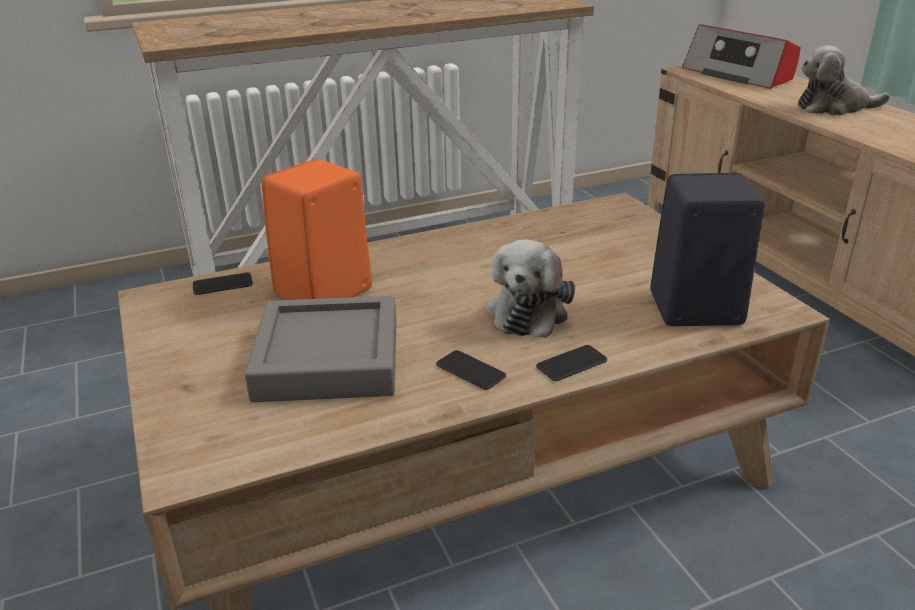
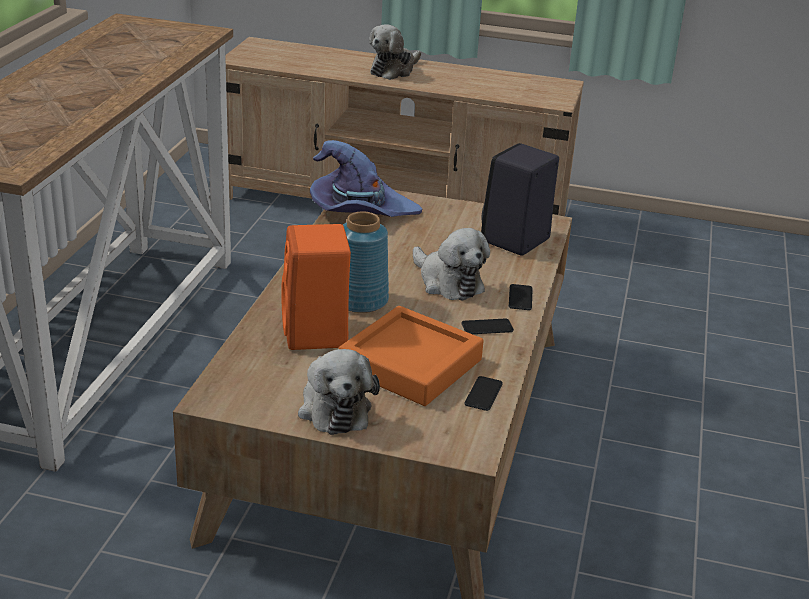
camera: 55 degrees left, 0 degrees up
phone [193,272,253,295] -> phone moved to [464,376,503,411]
grey tray [245,296,397,402] -> orange tray [339,306,484,406]
radio [682,24,801,89] -> none
none -> plush toy [298,349,380,435]
none -> purple hat [310,140,422,217]
none -> blue vase [343,211,389,313]

